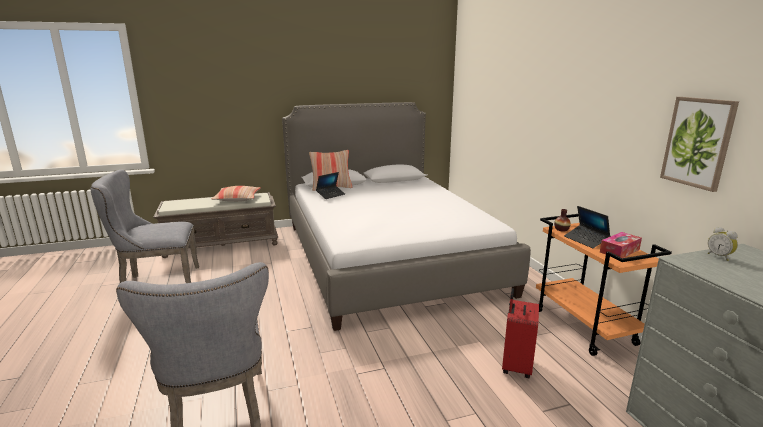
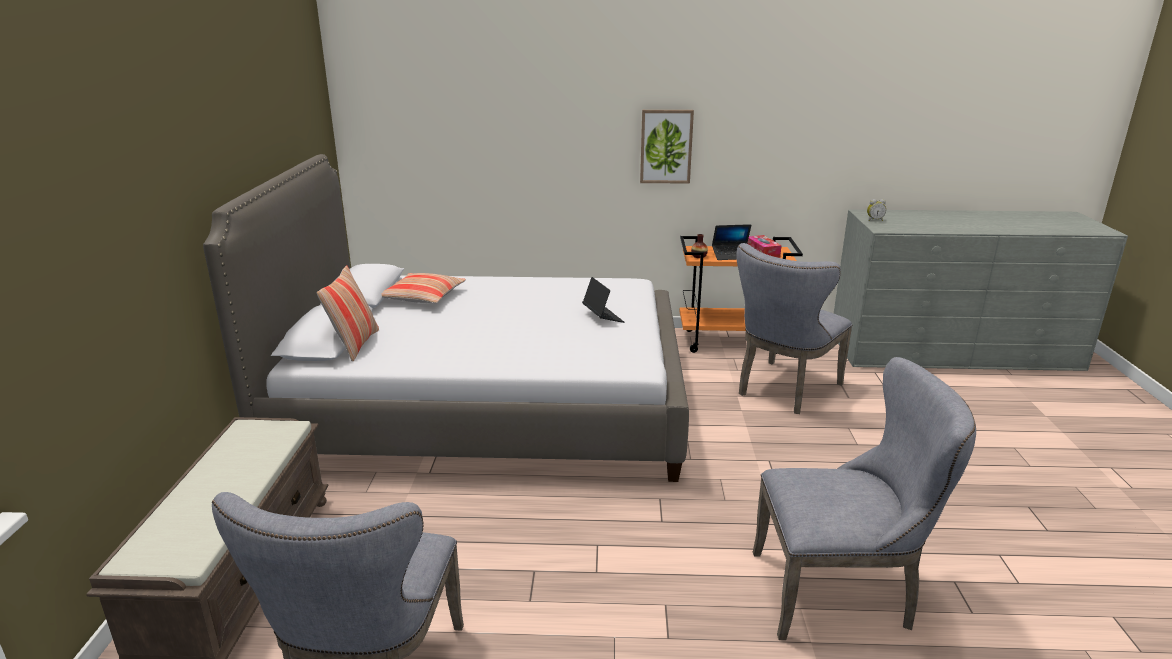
camera: 70 degrees left, 5 degrees up
pillow [211,186,261,202] -> pillow moved to [381,273,466,303]
laptop [316,172,345,199] -> laptop moved to [582,277,624,323]
red suitcase [502,288,539,378] -> grey chair [736,243,853,414]
picture [660,97,739,192] -> picture moved to [640,110,694,184]

